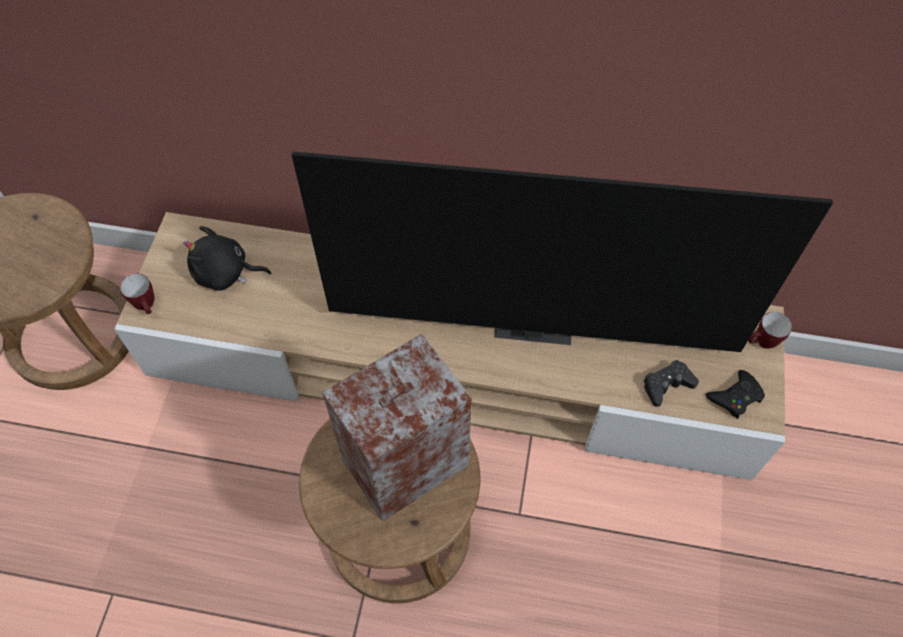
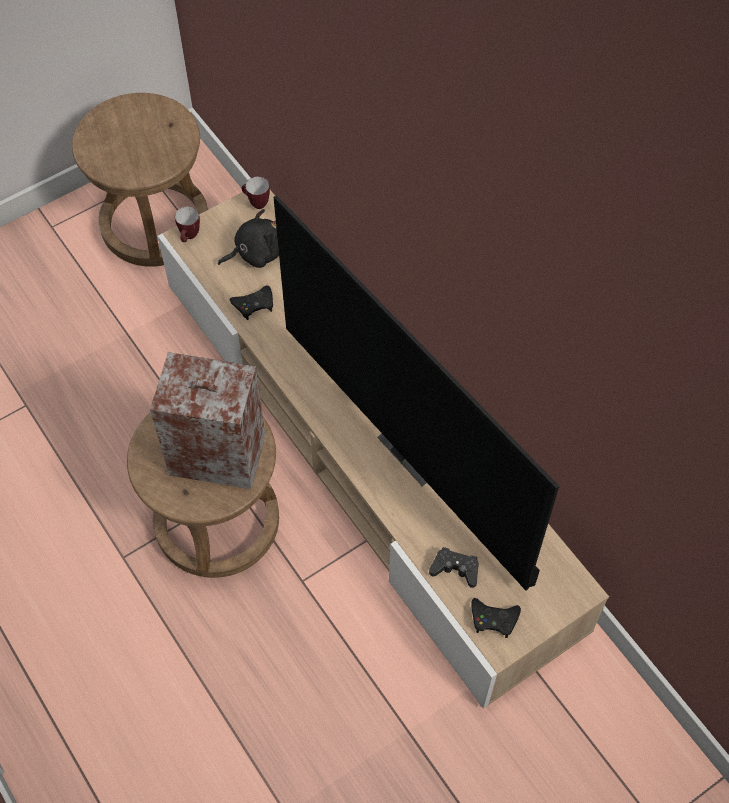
camera: 45 degrees right, 0 degrees up
black plush toy [183,226,271,291] -> black plush toy turned 105 degrees clockwise [218,209,279,268]
mug [748,312,792,349] -> mug moved to [242,176,270,209]
none -> black game controller [230,285,273,320]

